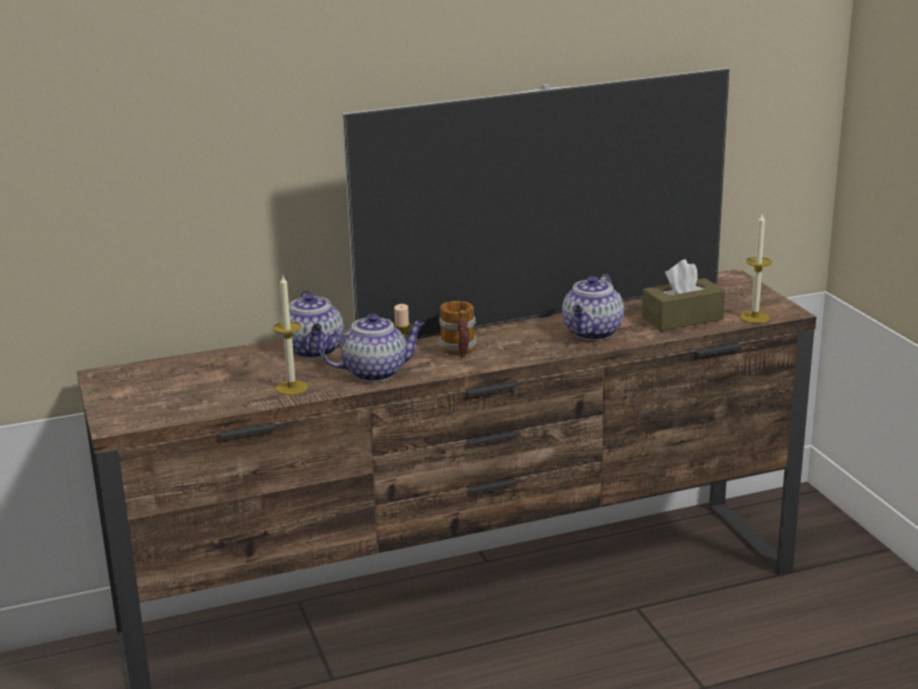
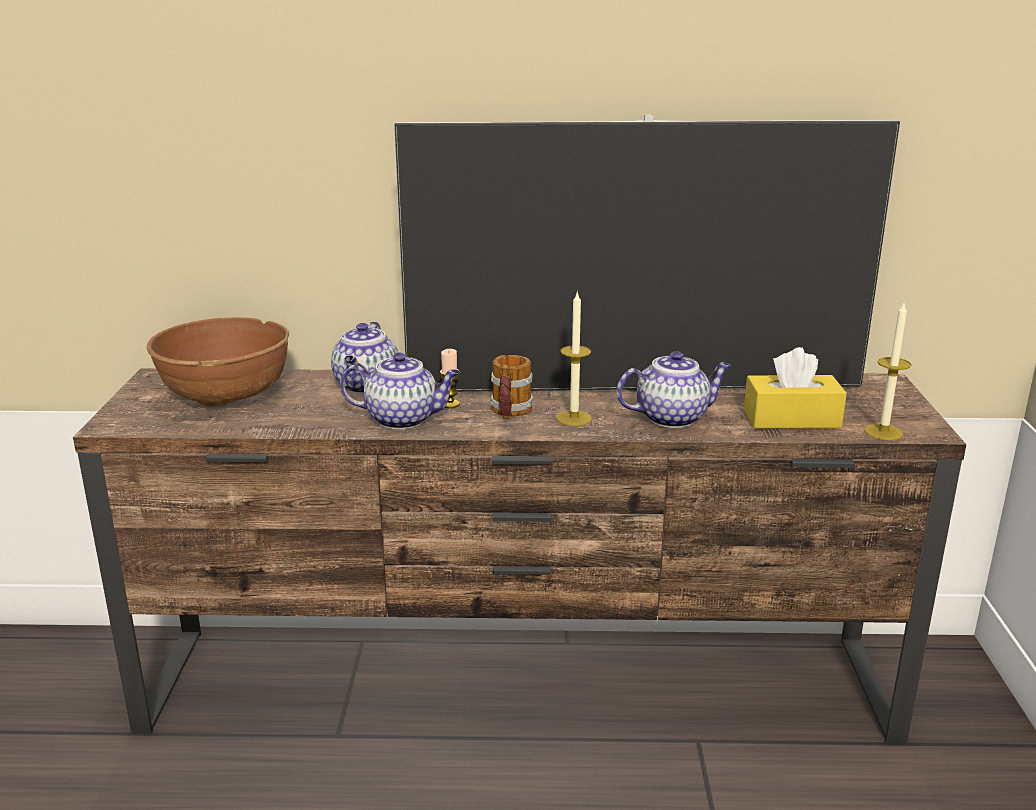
camera: 20 degrees right, 0 degrees up
candle [273,276,308,395] -> candle moved to [557,293,592,426]
teapot [562,274,624,340] -> teapot turned 150 degrees counterclockwise [616,351,731,428]
brown tissue box [642,259,725,331] -> yellow tissue box [744,347,847,429]
none -> brown bowl [147,317,289,407]

